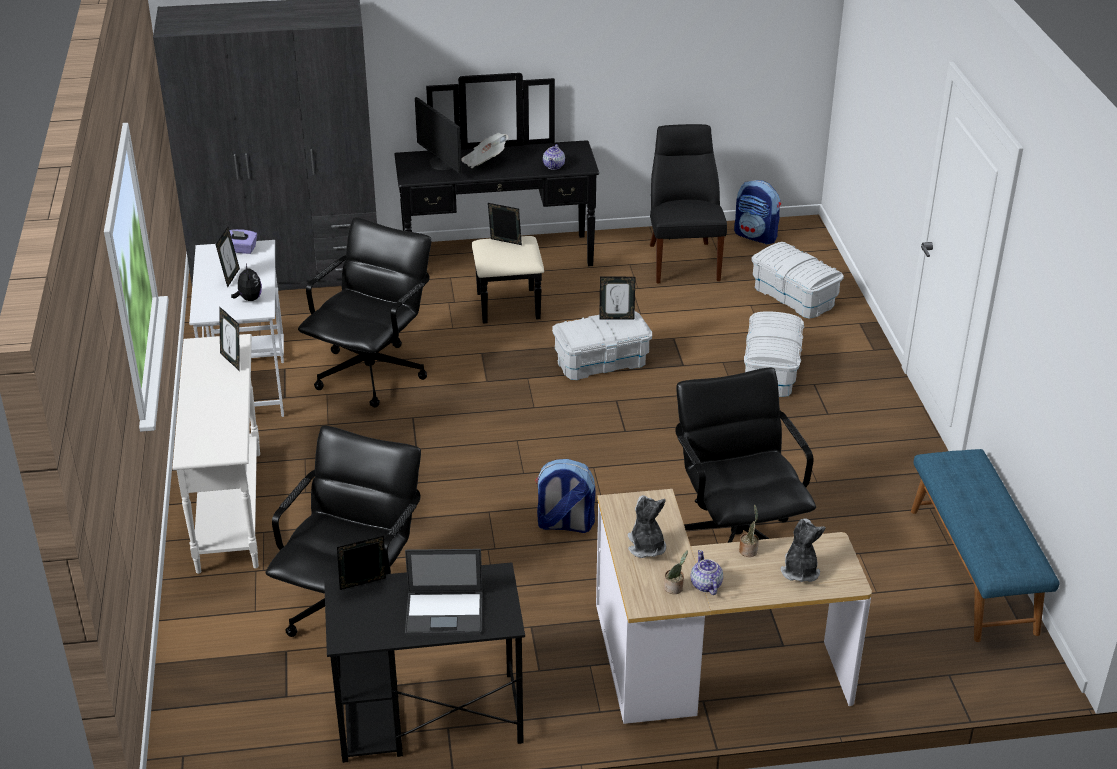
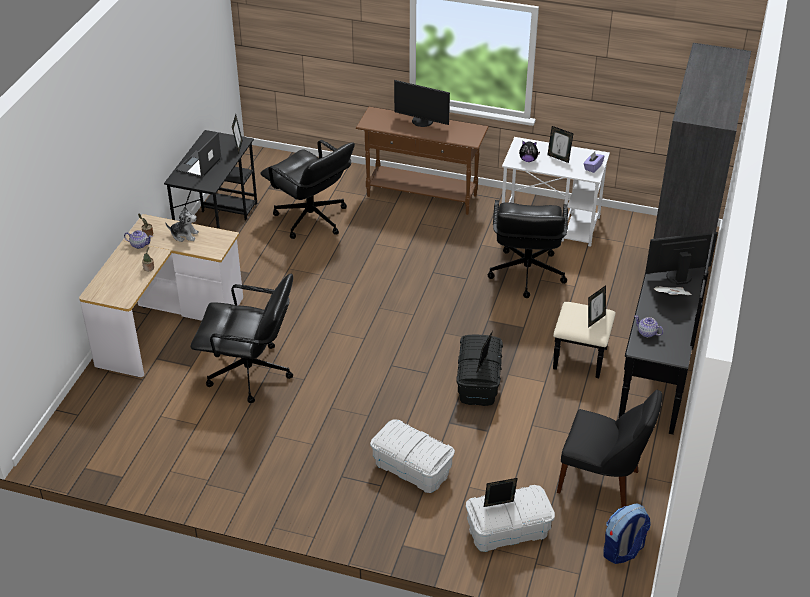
camera: 115 degrees right, 5 degrees up
white console table [172,334,260,574] -> brown console table [356,107,489,215]
picture frame [219,306,240,371] -> picture frame moved to [484,478,517,507]
black office chair [298,217,431,407] -> black office chair turned 45 degrees clockwise [487,200,568,298]
backpack [535,459,595,533] -> none
white storage box [552,311,652,380] -> black storage box [456,335,503,406]
plush toy [781,518,825,582] -> none
blue bench [911,449,1060,642] -> none
none -> monitor [394,80,450,127]

